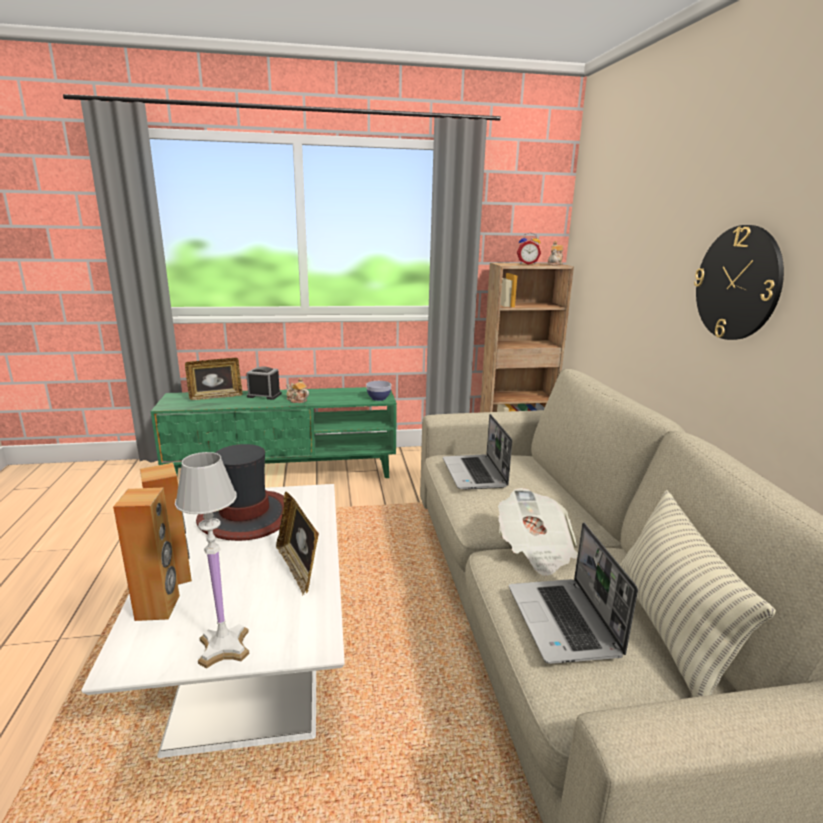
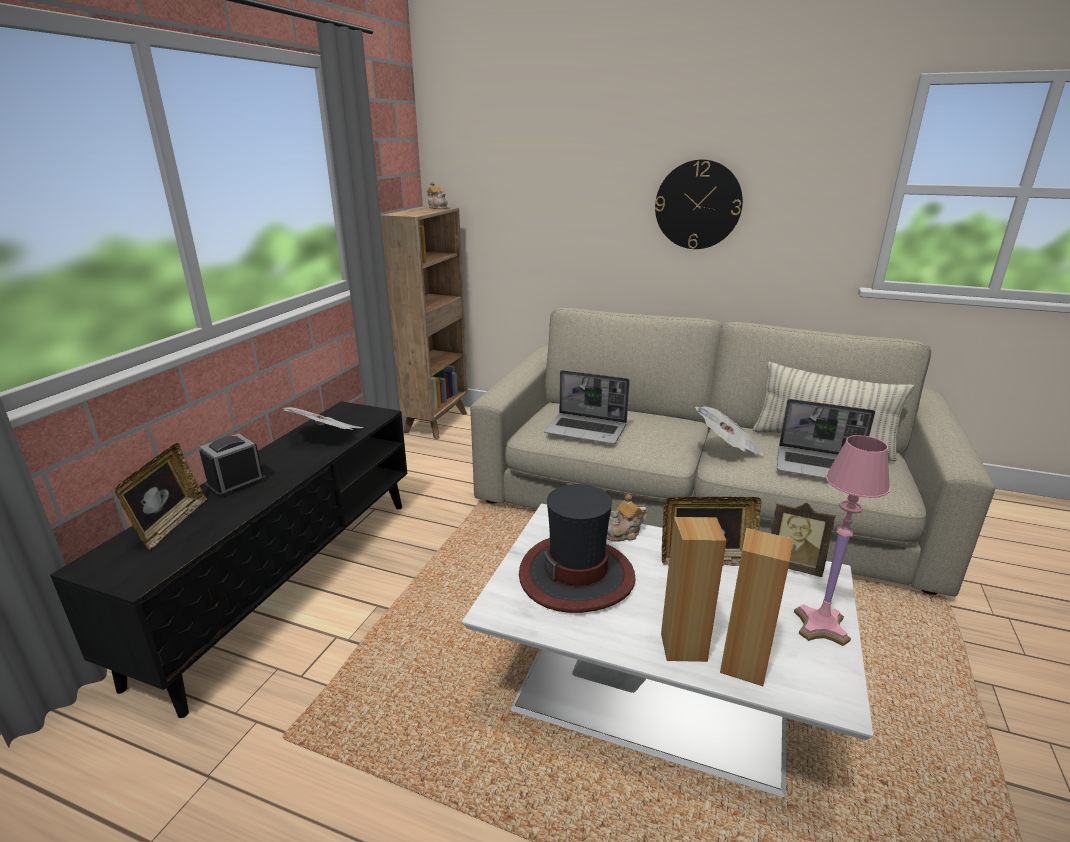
camera: 60 degrees left, 5 degrees up
green tv stand [151,387,397,478] -> black tv stand [50,401,407,718]
white table lamp [175,452,249,668] -> pink table lamp [794,435,890,646]
teapot [286,377,309,403] -> teapot moved to [607,494,647,542]
bowl [366,381,391,401] -> none
alarm clock [517,232,541,265] -> none
none -> newspaper [284,407,363,430]
none -> picture frame [771,503,836,577]

